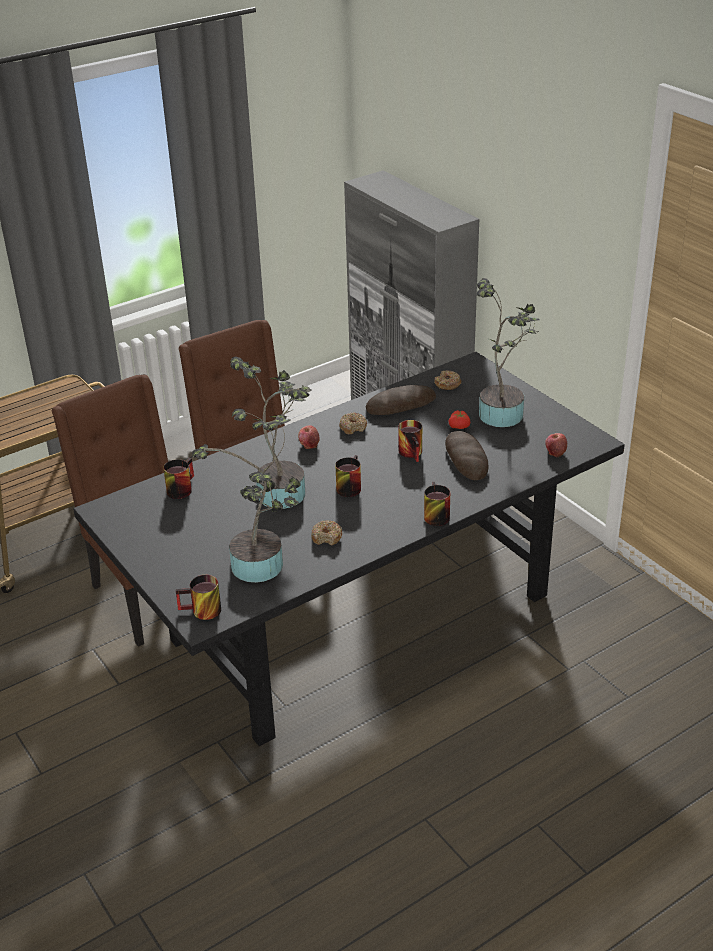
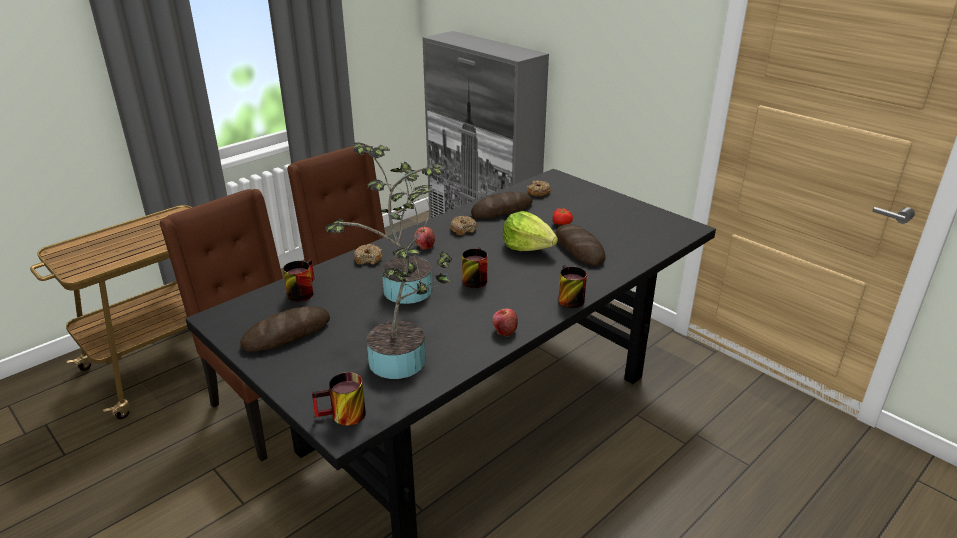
camera: 10 degrees left, 5 degrees down
donut [311,520,342,545] -> donut moved to [354,244,383,265]
mug [398,420,422,462] -> lettuce [502,211,558,251]
potted plant [476,278,540,427] -> none
apple [545,433,567,457] -> apple moved to [492,308,518,337]
none -> bread [240,306,330,352]

